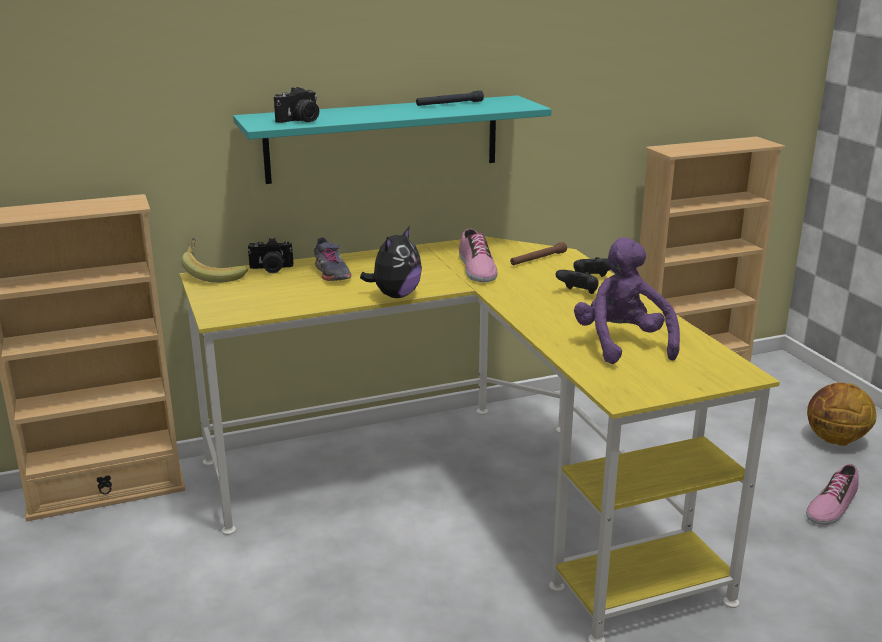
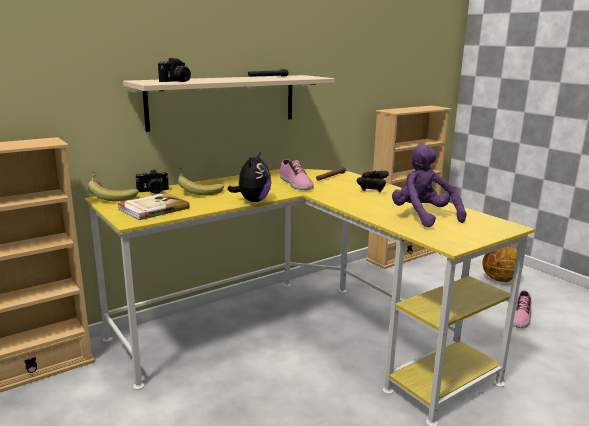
camera: 15 degrees left, 5 degrees down
turquoise shelf [233,95,552,184] -> beige shelf [123,75,335,132]
grey shoe [314,237,351,281] -> banana [178,167,224,196]
none -> book [117,193,190,220]

